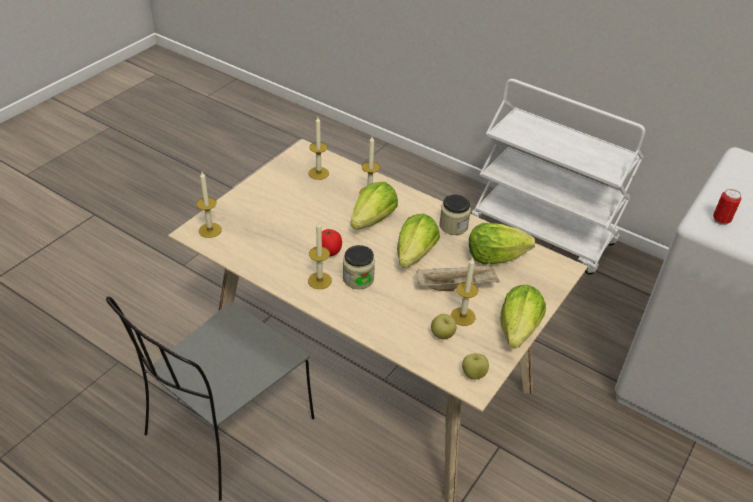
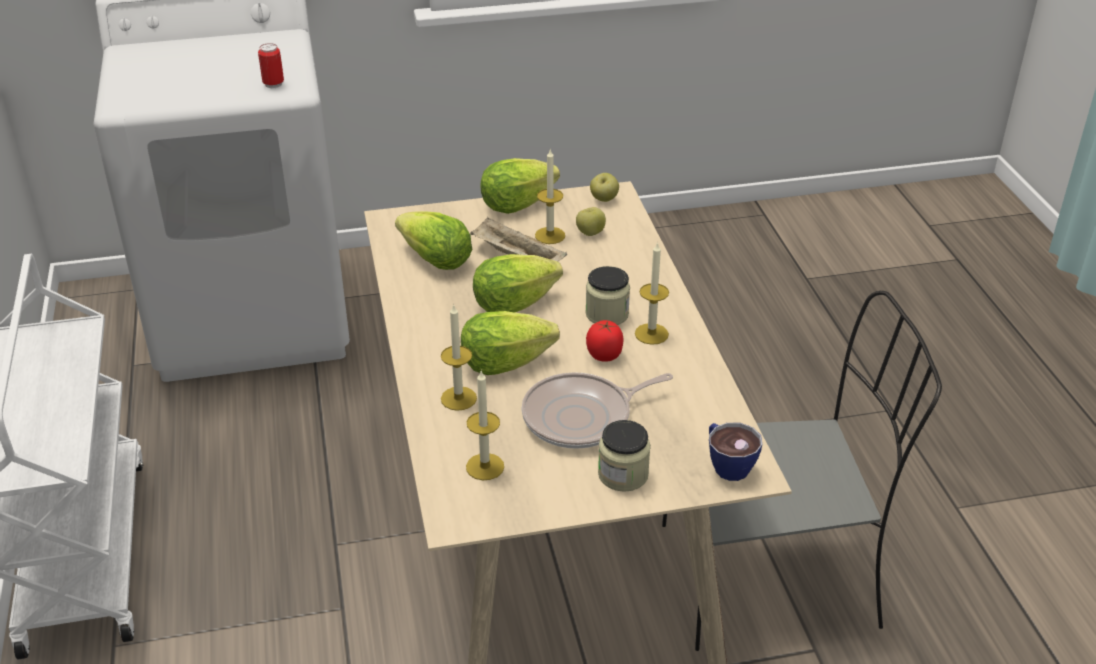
camera: 135 degrees left, 5 degrees down
candle [196,172,222,238] -> cup [709,423,762,481]
jar [439,194,471,235] -> jar moved to [598,420,651,492]
none -> frying pan [522,372,673,449]

